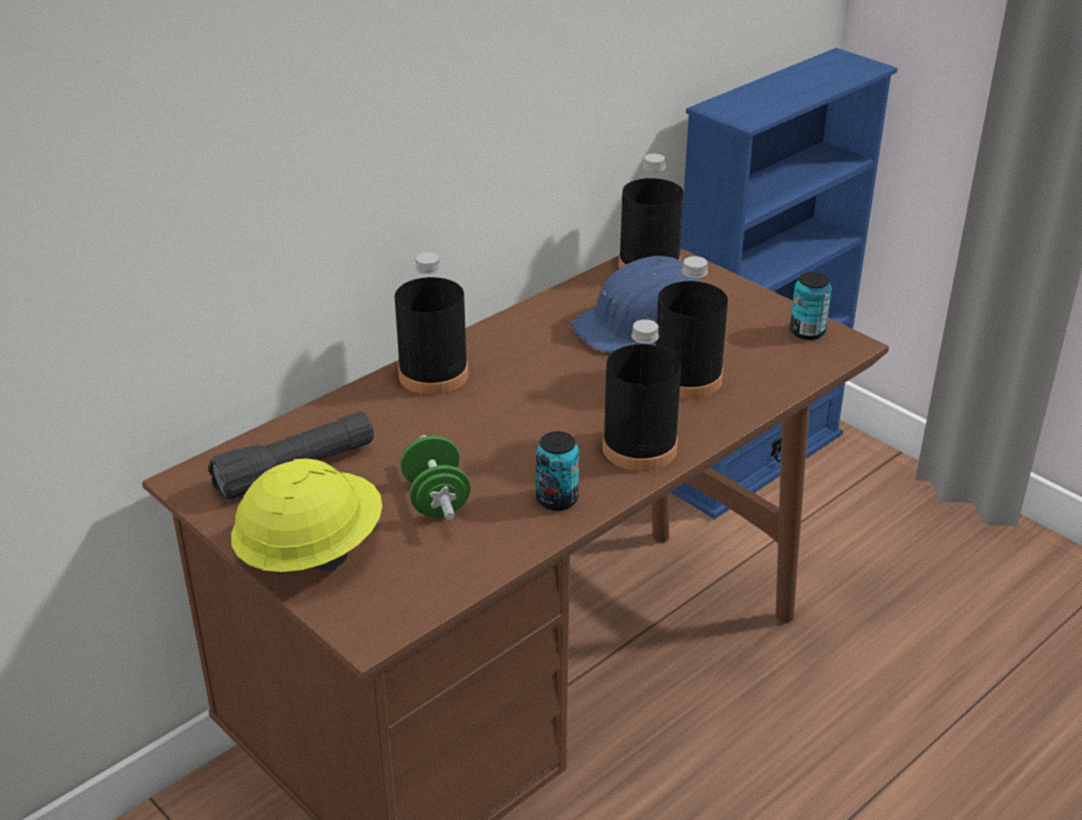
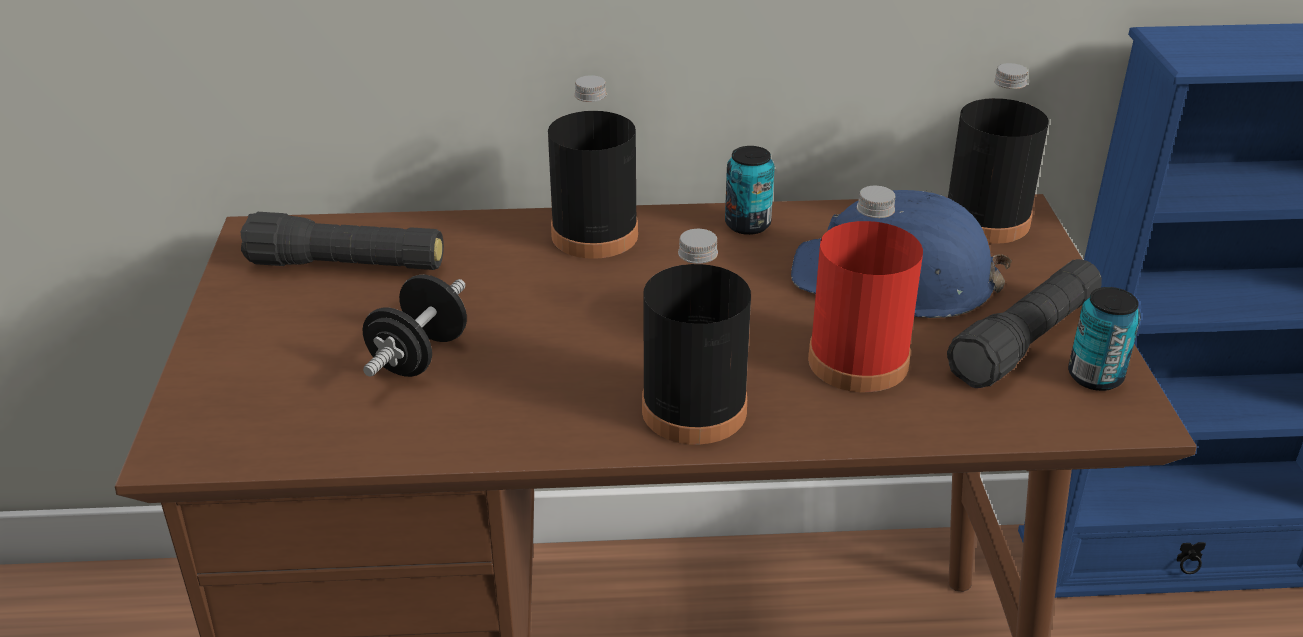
camera: 40 degrees right, 0 degrees up
yellow hard hat [231,459,382,572] -> none
green dumbbell [400,435,470,520] -> black dumbbell [363,275,467,377]
can [536,431,579,511] -> can moved to [725,146,775,235]
black bottle [655,256,728,399] -> red bottle [808,186,923,392]
none -> black flashlight [947,259,1102,388]

